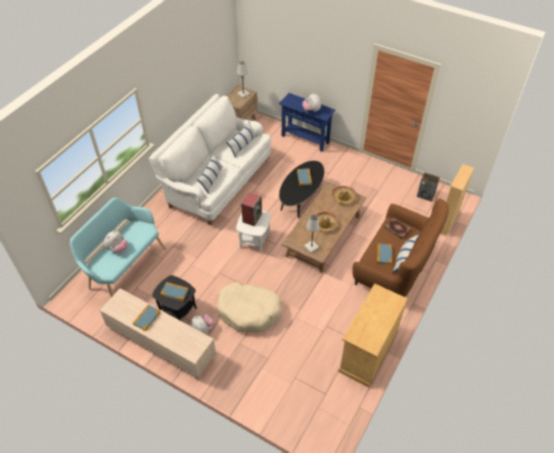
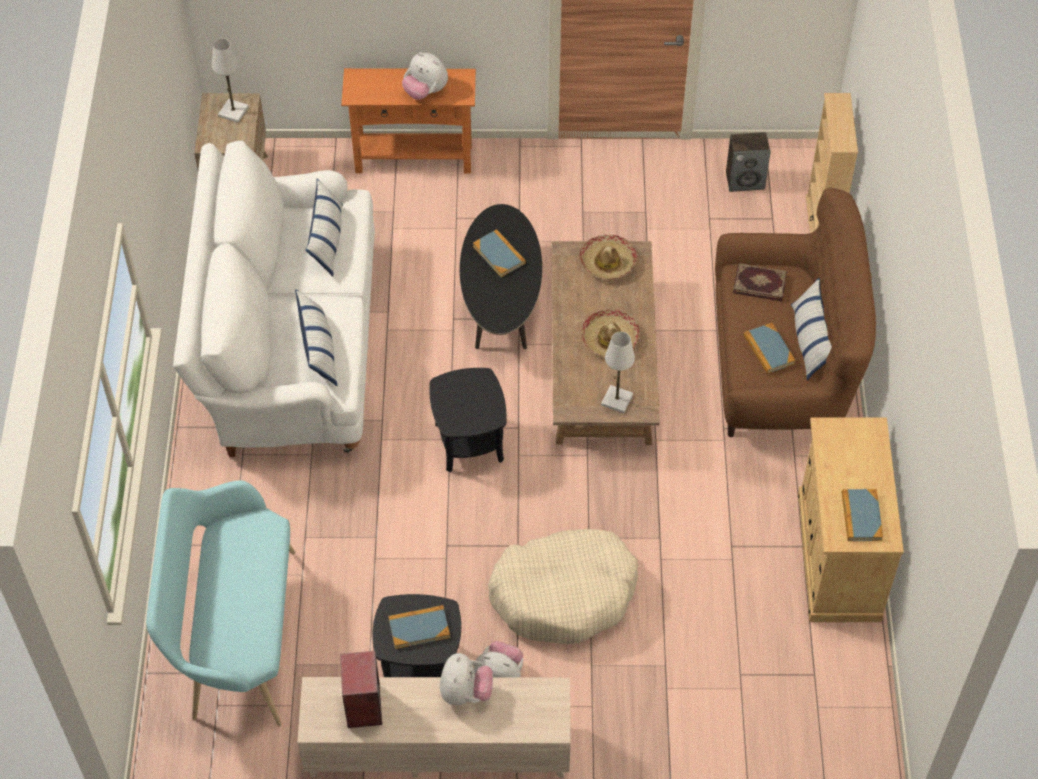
camera: 30 degrees left, 5 degrees up
plush toy [104,231,128,253] -> plush toy moved to [440,653,493,705]
book [133,304,161,331] -> book moved to [842,489,883,541]
white side table [236,210,271,253] -> black side table [429,368,507,473]
speaker [241,192,262,226] -> speaker moved to [340,651,382,728]
blue console table [279,93,336,152] -> orange console table [341,68,476,173]

